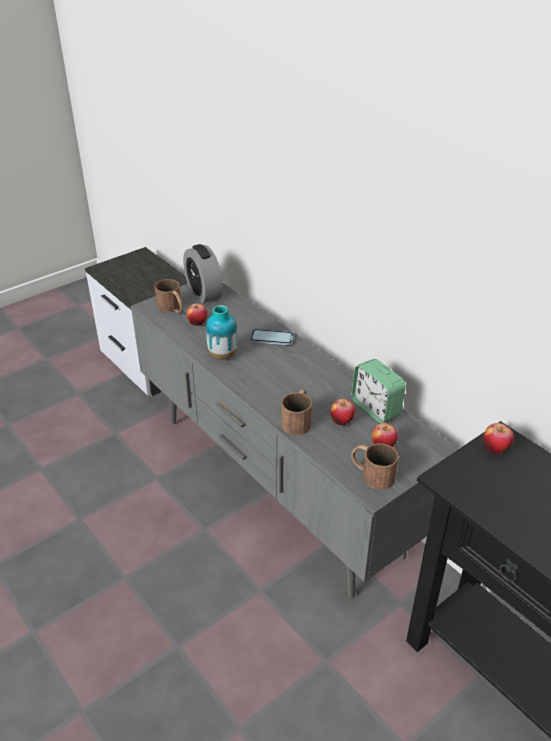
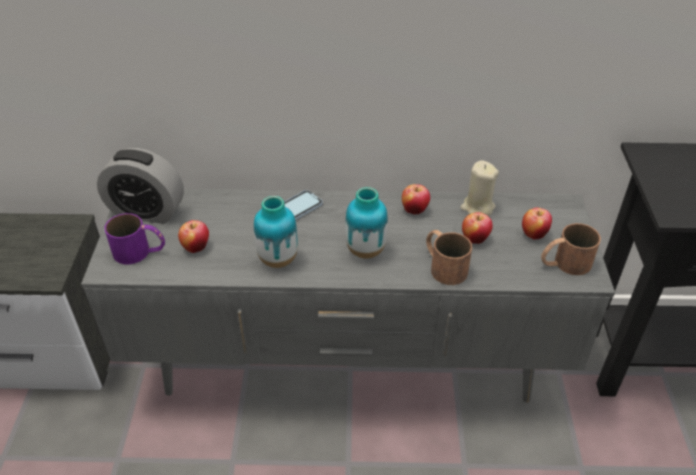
camera: 50 degrees left, 5 degrees up
brown mug [155,279,183,313] -> purple mug [105,213,165,264]
alarm clock [351,359,406,423] -> beige candle [460,160,499,216]
apple [484,423,514,454] -> apple moved to [402,184,430,214]
none -> vase [345,187,388,259]

